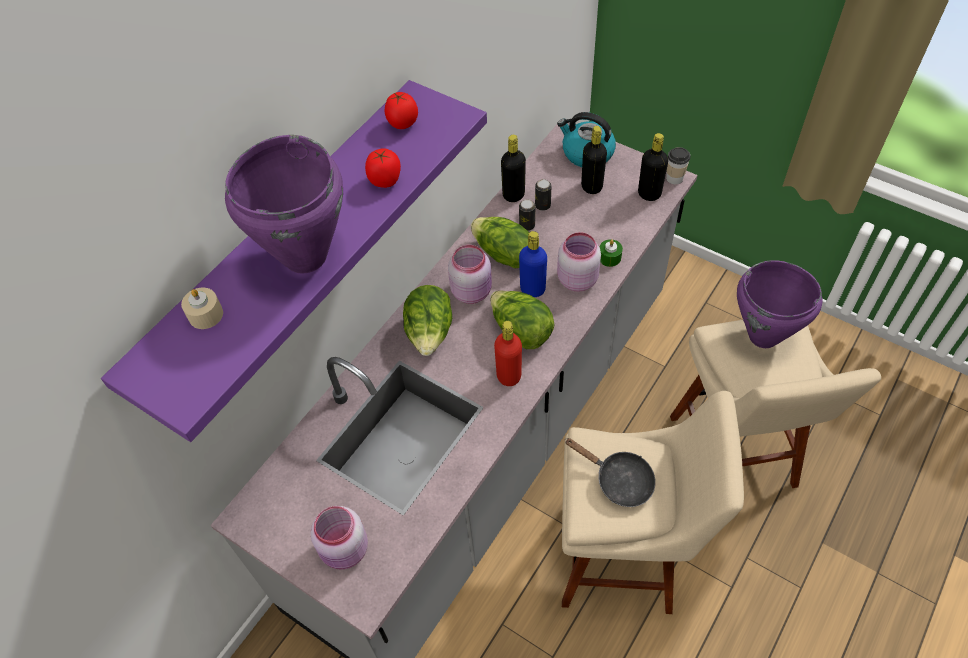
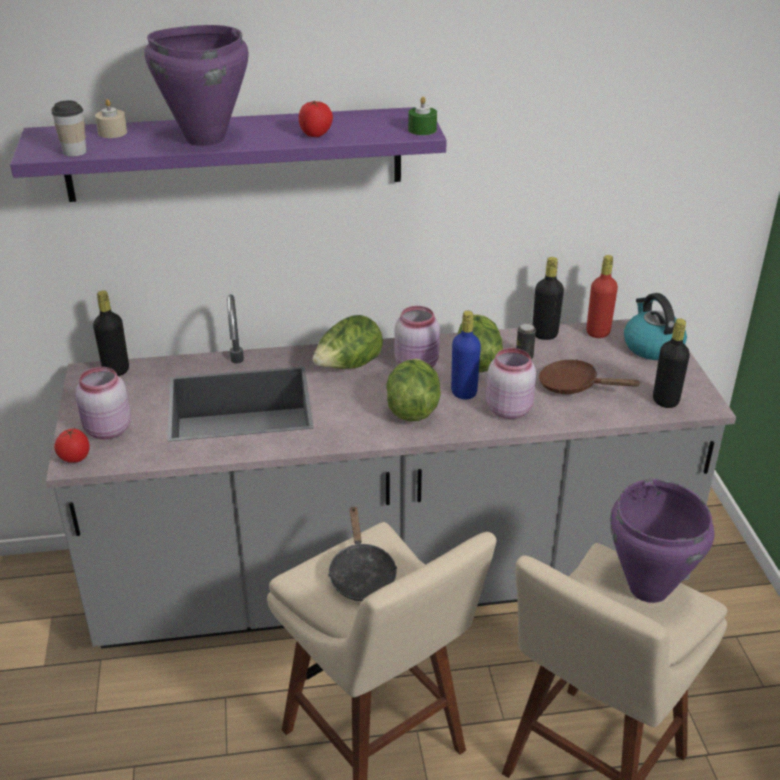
camera: 45 degrees right, 20 degrees down
tomato [385,92,418,129] -> tomato moved to [55,429,89,463]
red bottle [494,321,522,386] -> red bottle moved to [586,255,618,338]
can [535,179,551,211] -> none
black bottle [581,126,607,194] -> black bottle moved to [93,290,129,376]
green candle [600,239,623,267] -> green candle moved to [408,96,437,135]
cup [666,147,690,184] -> cup moved to [51,100,86,157]
none -> brown frying pan [539,359,641,394]

